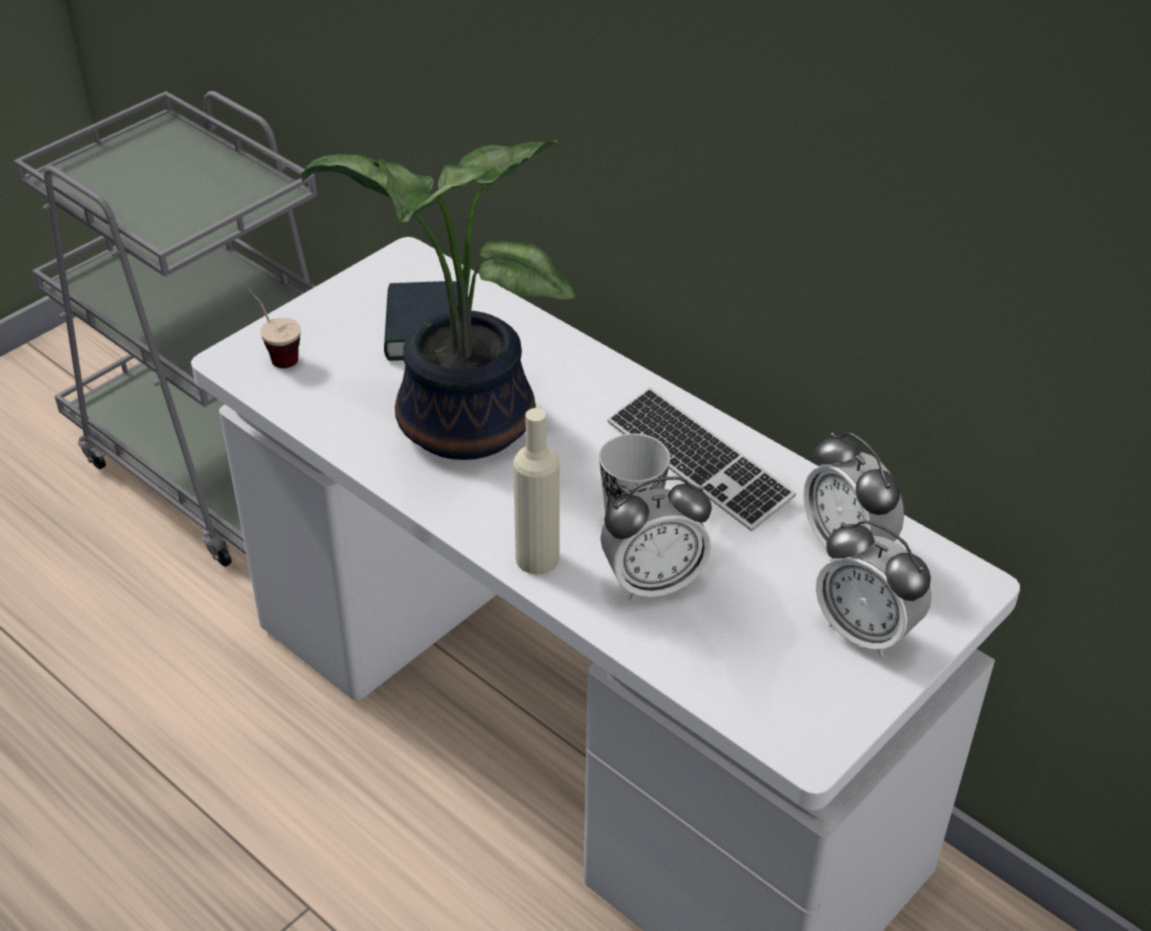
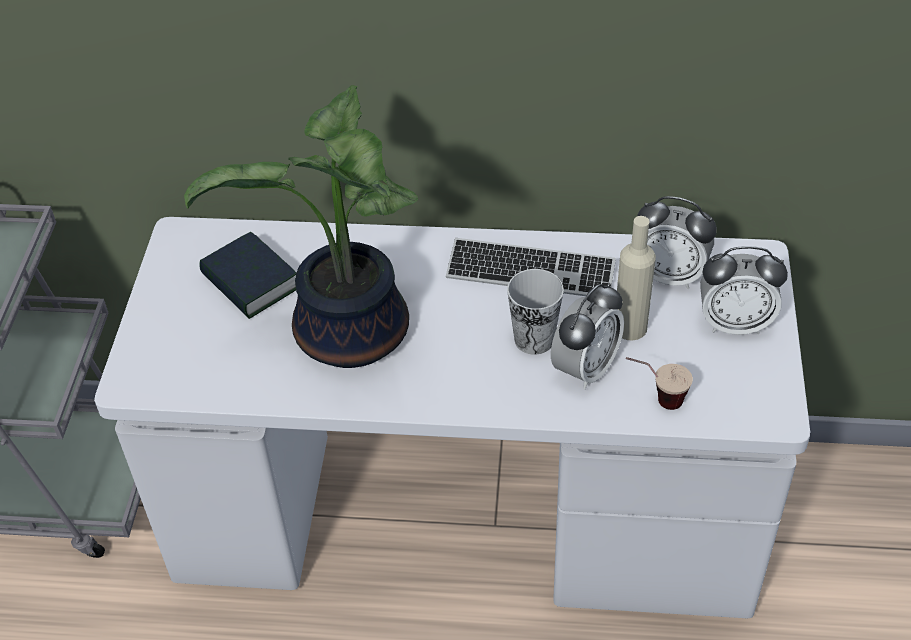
camera: 35 degrees left, 5 degrees up
cup [244,285,301,368] -> cup moved to [626,357,693,410]
beige bottle [513,408,560,575] -> beige bottle moved to [617,216,656,340]

